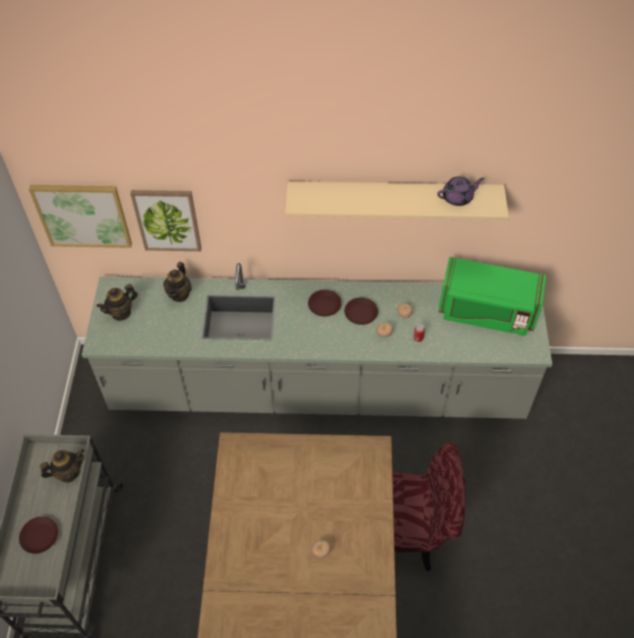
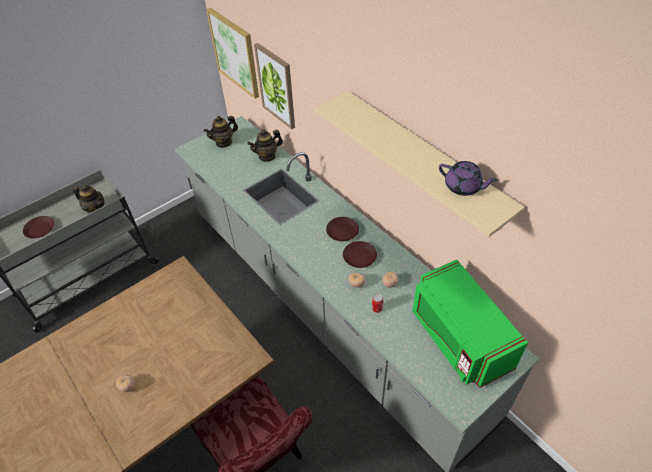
camera: 50 degrees right, 5 degrees down
teapot [97,284,138,321] -> teapot turned 45 degrees counterclockwise [204,116,238,148]

